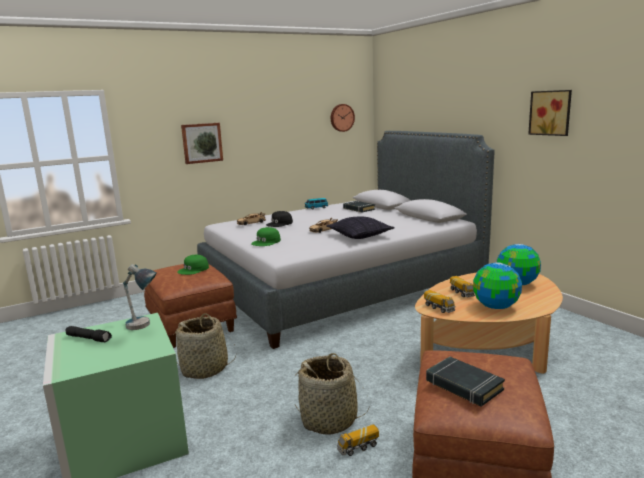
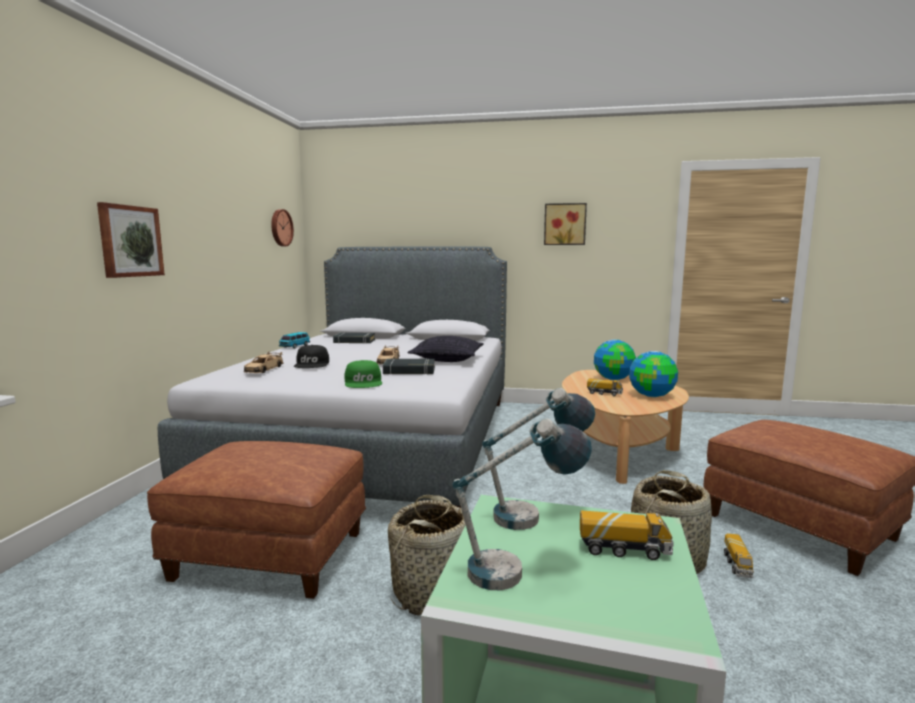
camera: 50 degrees left, 5 degrees down
black flashlight [65,326,112,342] -> table lamp [452,418,592,590]
green cap [177,255,209,275] -> none
toy truck [424,290,455,313] -> toy truck moved to [580,510,674,560]
black book [426,357,505,407] -> black book moved to [383,358,435,375]

